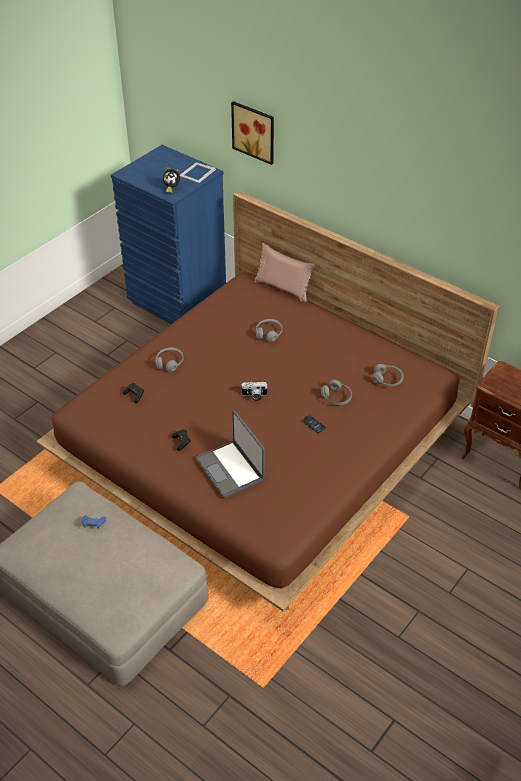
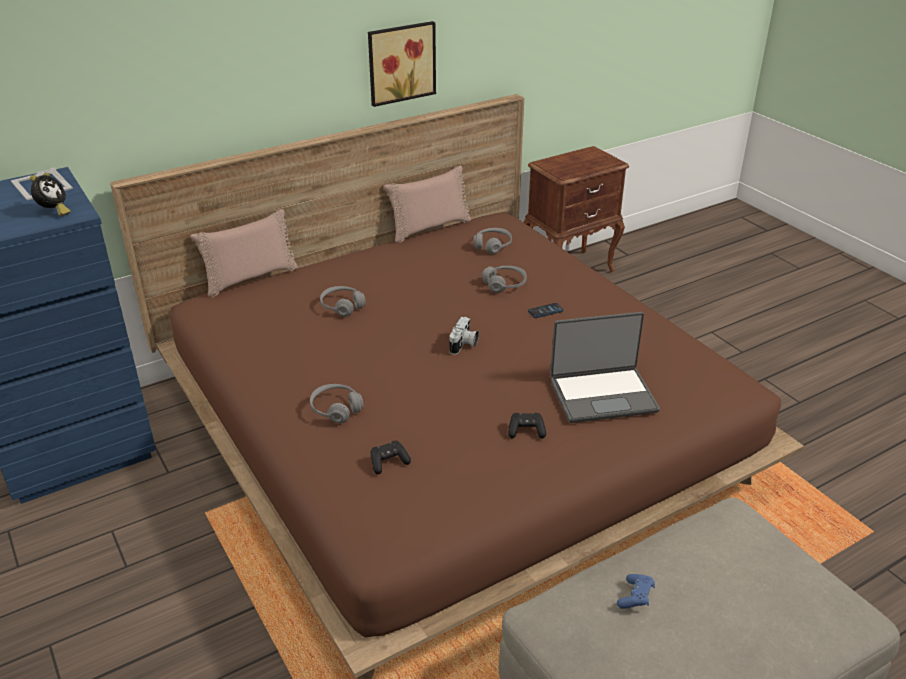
camera: 70 degrees left, 10 degrees down
picture [231,101,274,165] -> picture moved to [368,21,436,107]
none -> beige pillow [384,166,471,243]

